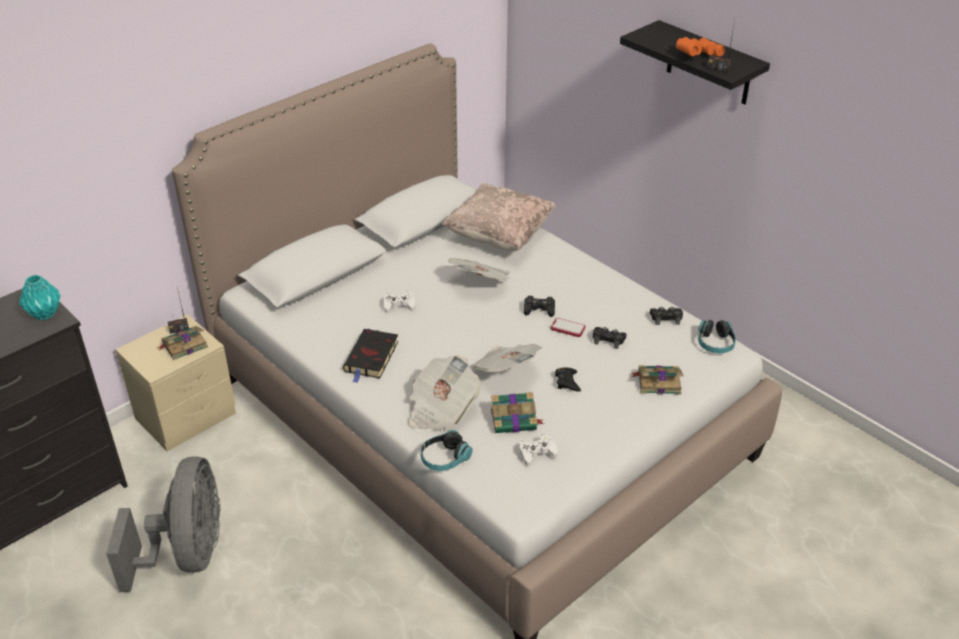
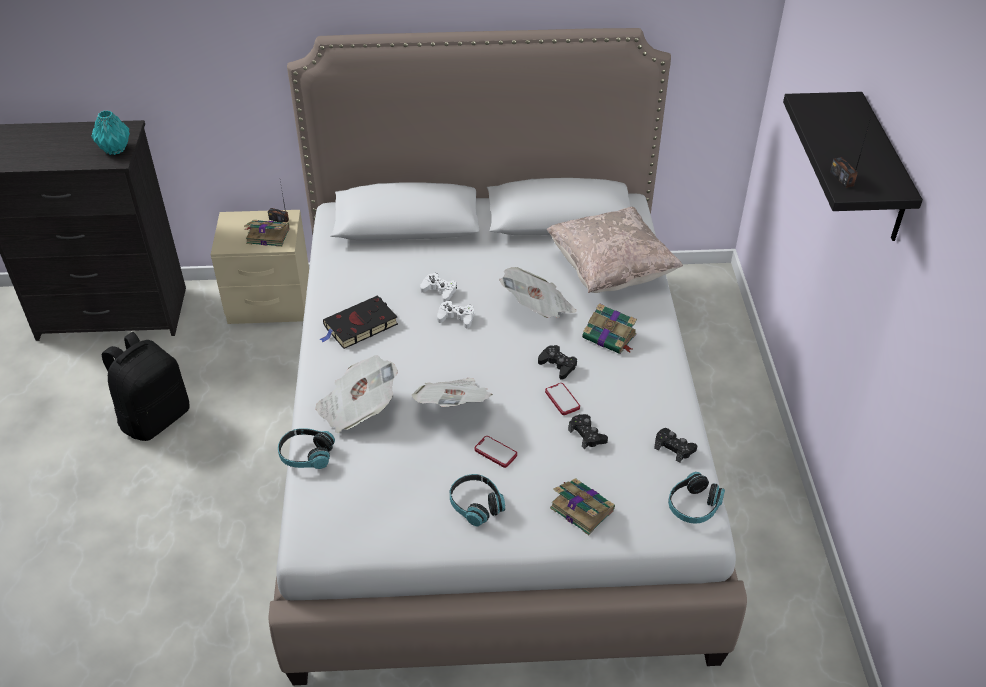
camera: 40 degrees right, 5 degrees up
grey fan [106,456,221,592] -> black backpack [102,332,189,441]
book [491,392,544,433] -> book moved to [582,303,637,354]
white game controller [519,434,558,466] -> white game controller moved to [437,300,474,328]
black game controller [555,367,581,391] -> phone [474,436,517,468]
orange binoculars [676,37,725,56] -> none
none -> headphones [450,474,505,527]

